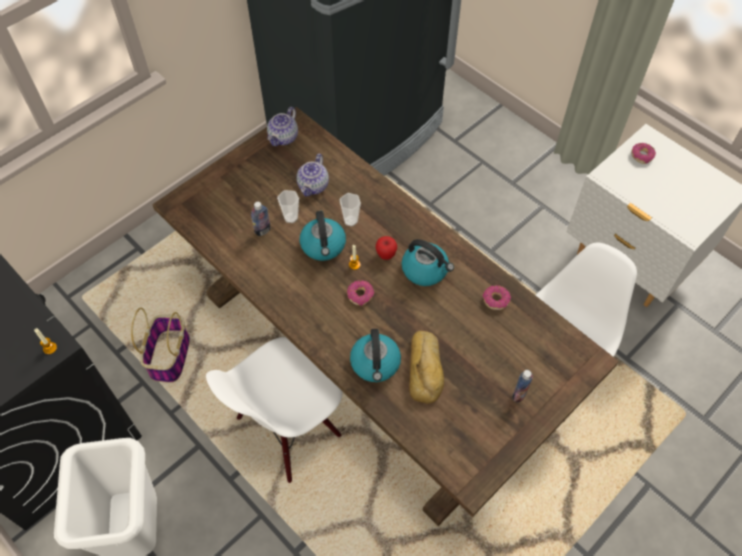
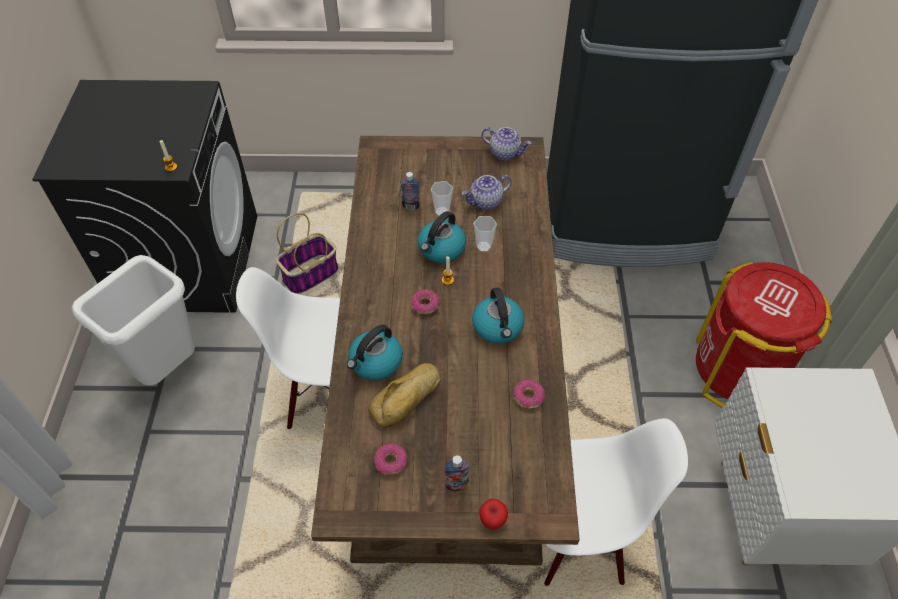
camera: 45 degrees right, 5 degrees down
teapot [267,107,298,146] -> teapot turned 135 degrees counterclockwise [481,127,531,160]
apple [376,236,397,260] -> apple moved to [479,499,508,530]
donut [631,143,656,164] -> donut moved to [374,443,408,475]
none -> red trash can [696,262,832,408]

